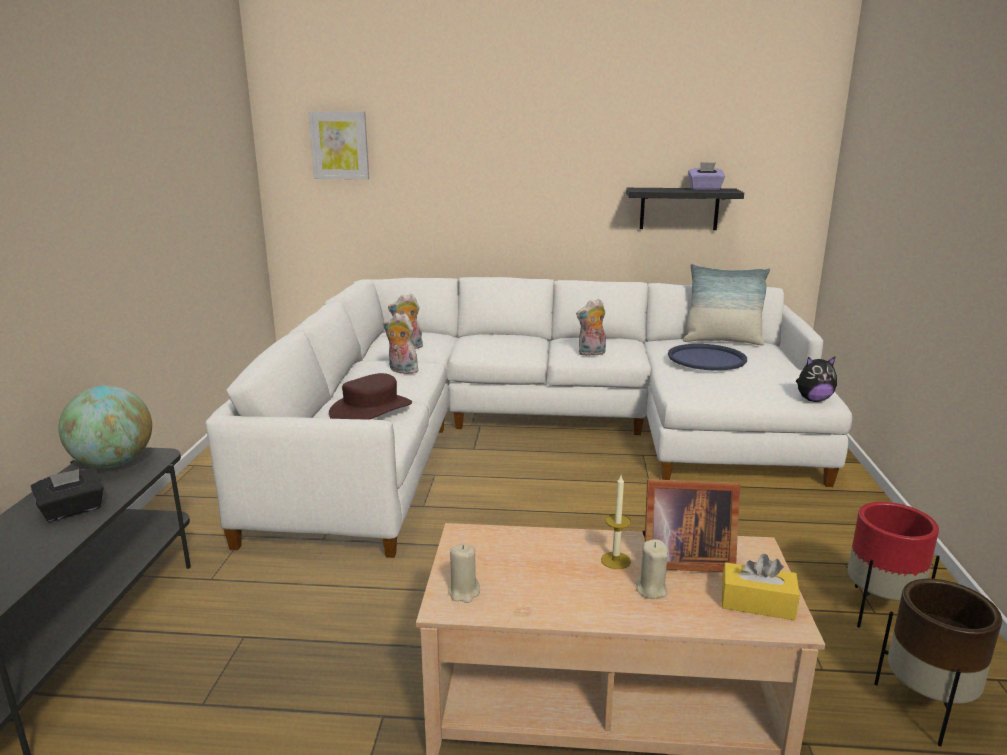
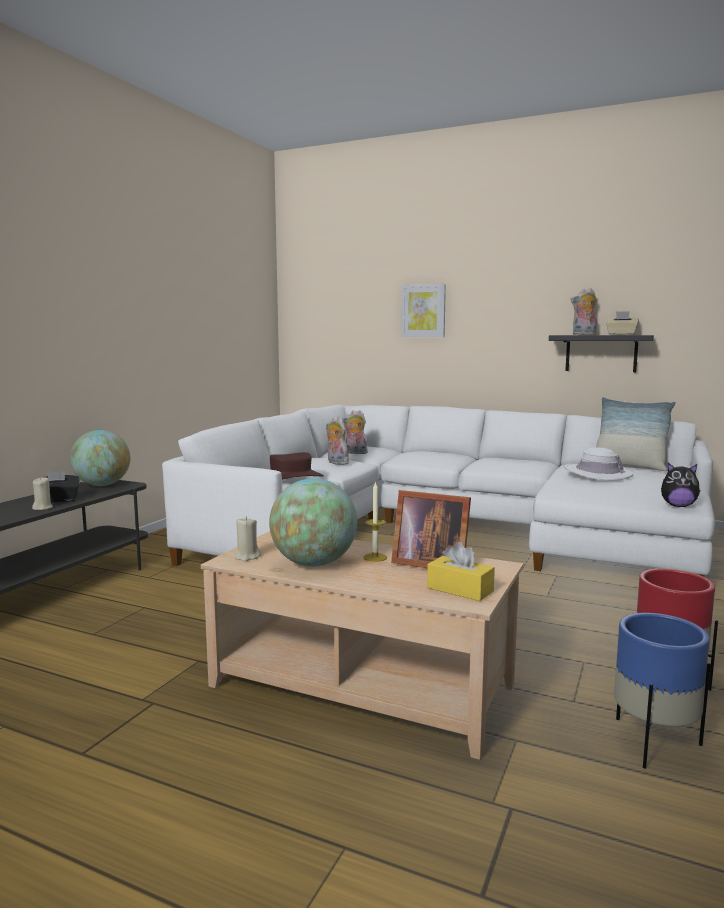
camera: 20 degrees right, 10 degrees down
picture [308,111,369,179] -> picture moved to [401,284,446,337]
plush toy [576,299,606,356] -> plush toy moved to [571,288,597,335]
beige candle [635,539,668,599] -> beige candle moved to [32,477,53,510]
blue tray [668,344,747,371] -> white hat [564,447,633,481]
purple tissue box [688,162,725,190] -> beige tissue box [606,311,639,335]
brown planter [874,579,1002,746] -> blue planter [614,613,711,769]
none -> globe [269,478,357,567]

